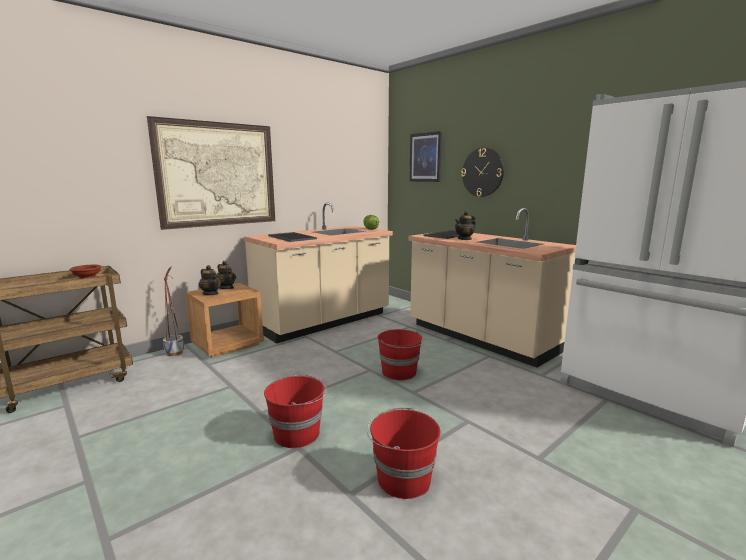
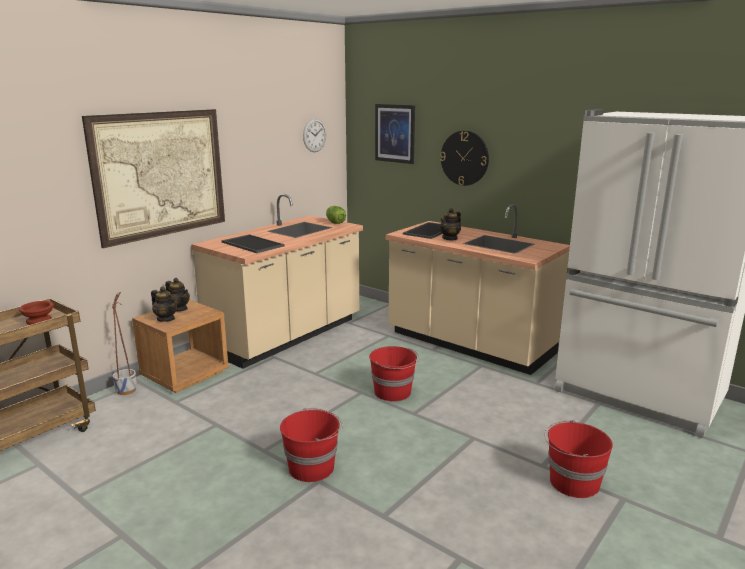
camera: 10 degrees left, 5 degrees up
red bucket [367,408,441,499] -> red bucket moved to [545,420,613,498]
none -> wall clock [303,119,326,152]

